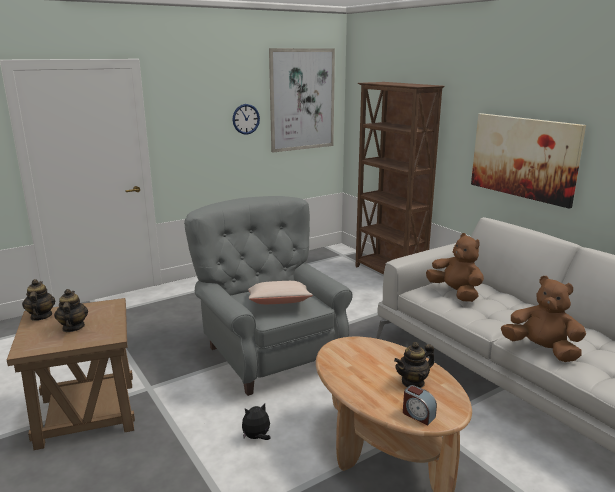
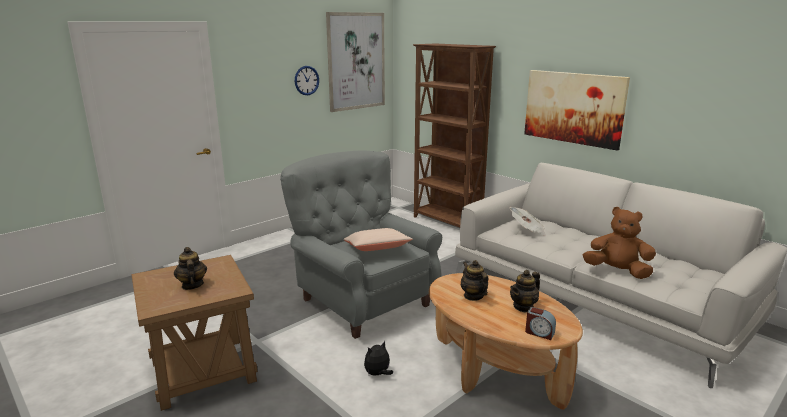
camera: 10 degrees left, 0 degrees up
teapot [22,279,55,321] -> teapot moved to [461,260,488,301]
brown plush toy [426,233,484,302] -> newspaper [510,207,546,236]

